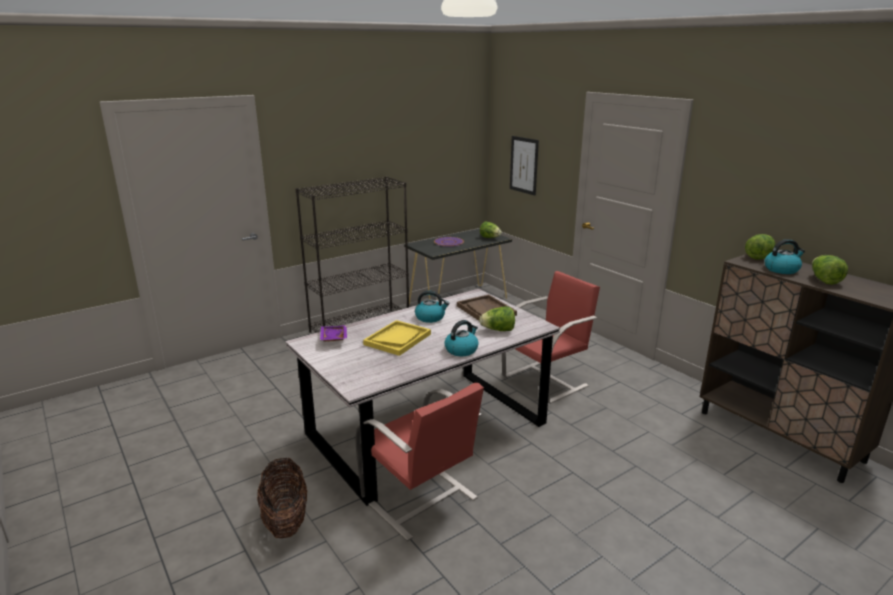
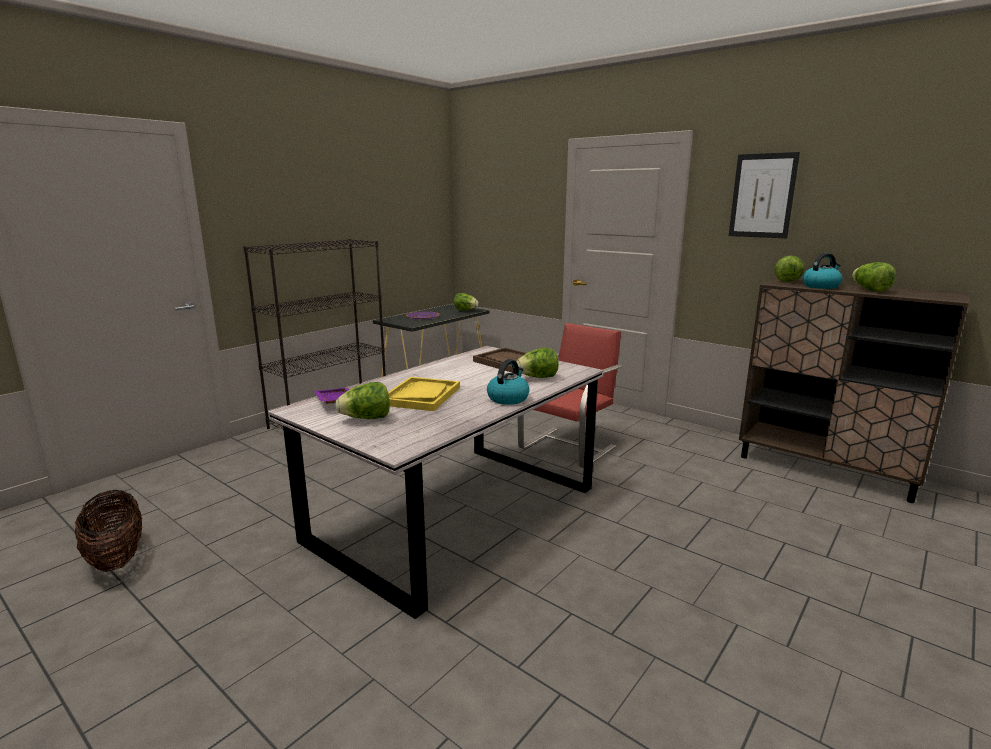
camera: 15 degrees left, 5 degrees down
basket [257,458,307,538] -> basket moved to [75,490,142,572]
red chair [355,383,484,541] -> none
kettle [415,291,449,323] -> none
picture [510,136,539,196] -> picture moved to [729,152,800,238]
none -> lettuce [335,382,390,419]

